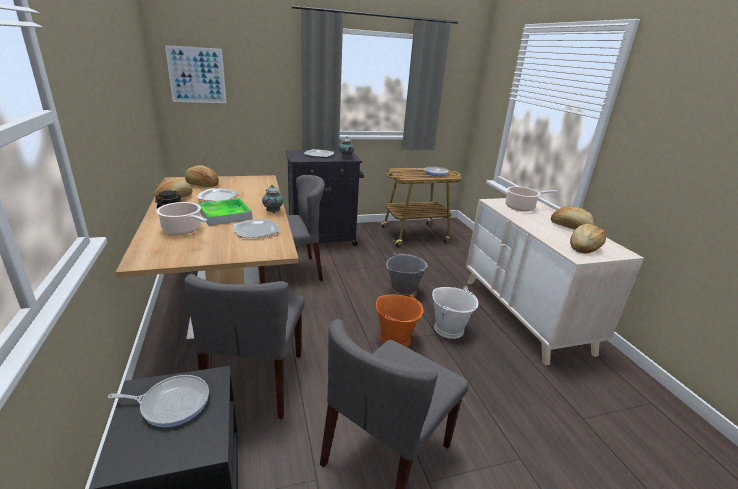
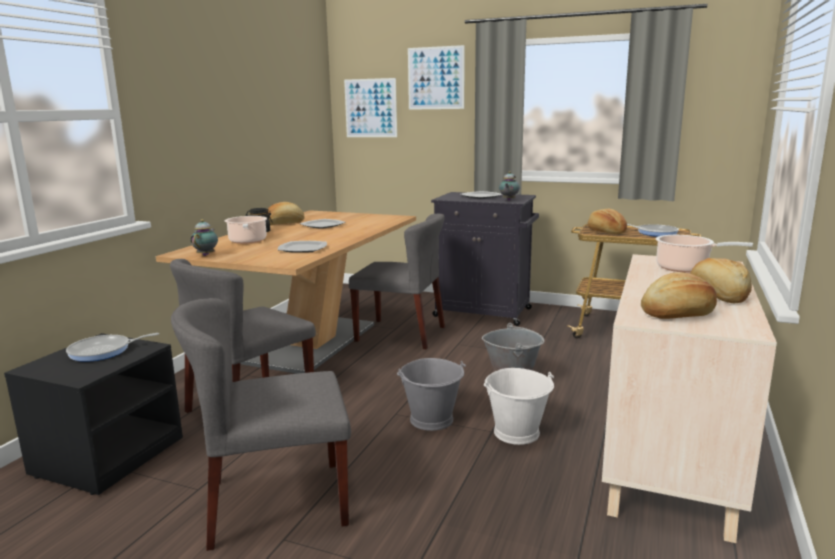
camera: 40 degrees right, 10 degrees down
frying pan [108,375,209,427] -> frying pan turned 120 degrees clockwise [66,333,159,362]
bread [185,165,219,187] -> bread moved to [588,209,627,234]
tray [198,198,252,226] -> none
teapot [262,185,283,213] -> teapot moved to [191,219,218,256]
orange bucket [376,293,423,347] -> grey bucket [397,358,466,431]
none -> picture [408,45,465,110]

